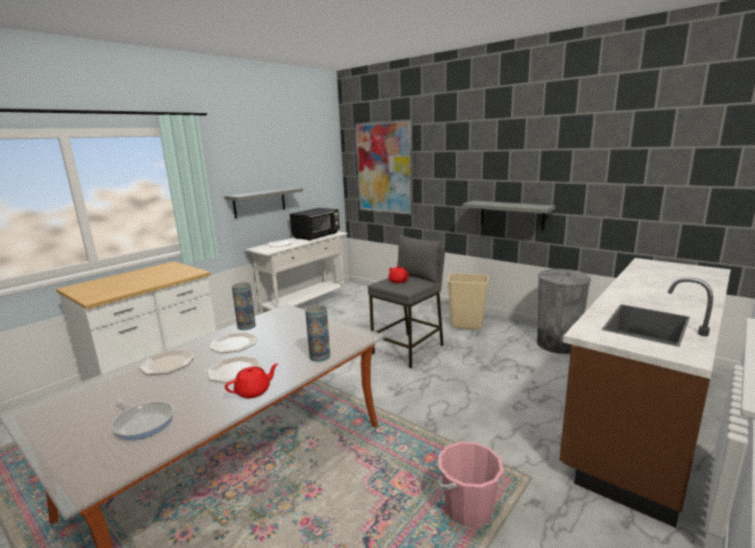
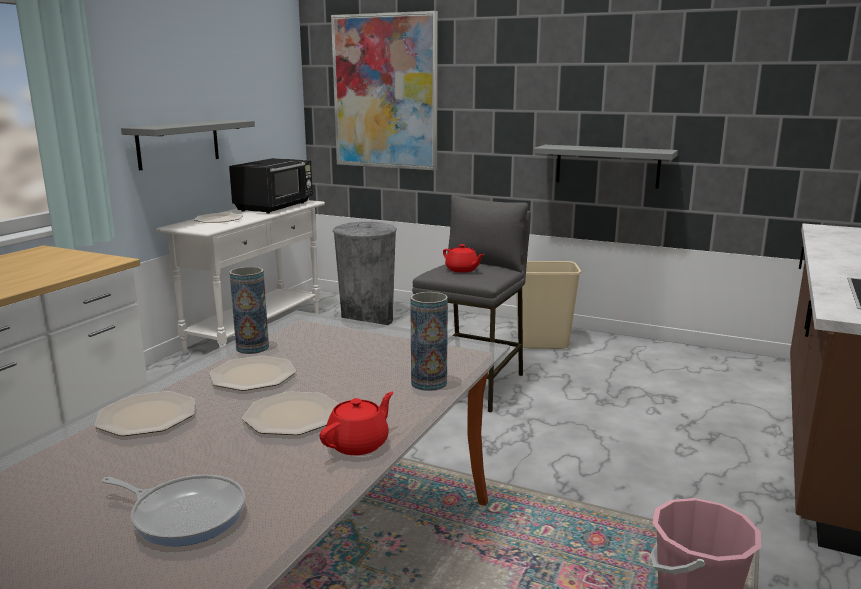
camera: 15 degrees left, 0 degrees up
grey trash can [537,269,591,354] -> grey trash can moved to [333,222,397,325]

